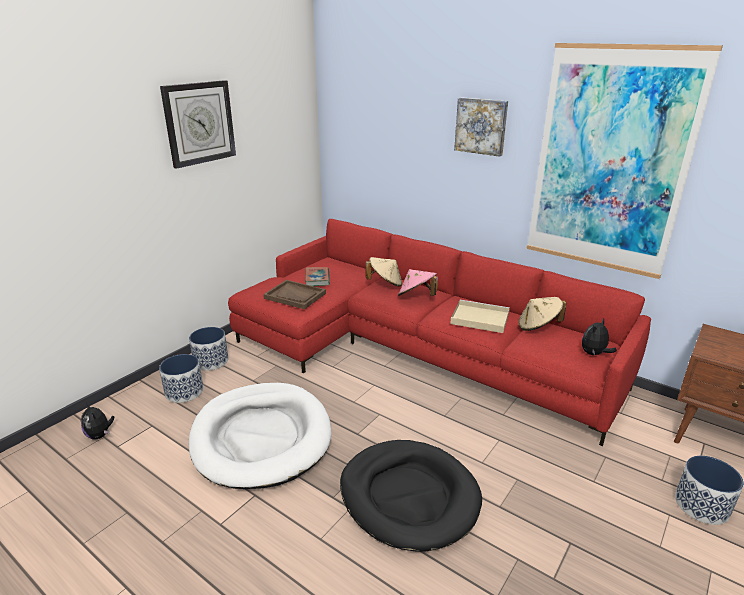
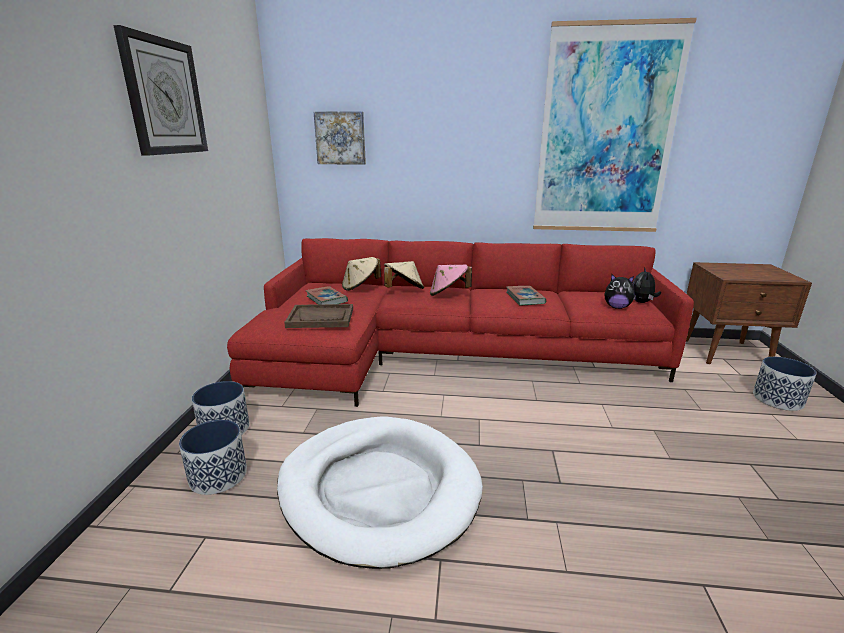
camera: 30 degrees left, 5 degrees down
plush toy [81,403,114,439] -> plush toy moved to [605,274,636,309]
black dog bed [340,440,482,551] -> none
beige tray [450,300,510,333] -> book [506,286,546,305]
picture [454,97,508,157] -> picture moved to [314,111,366,165]
beige hat [519,297,566,331] -> beige hat moved to [342,257,381,291]

